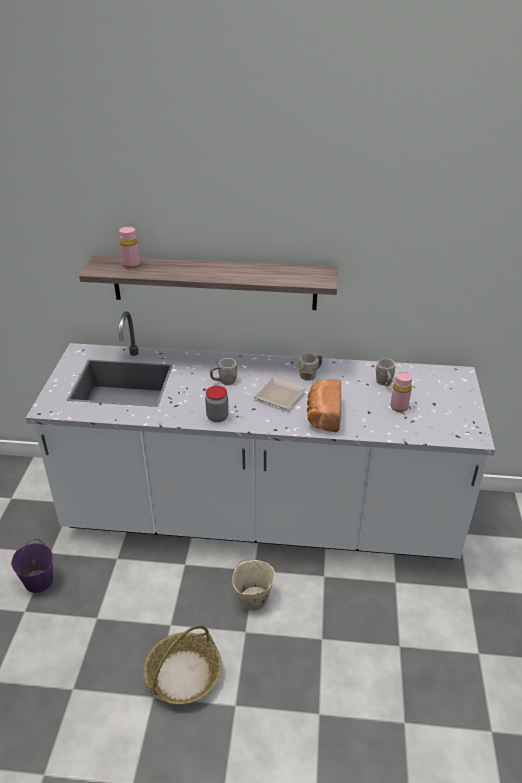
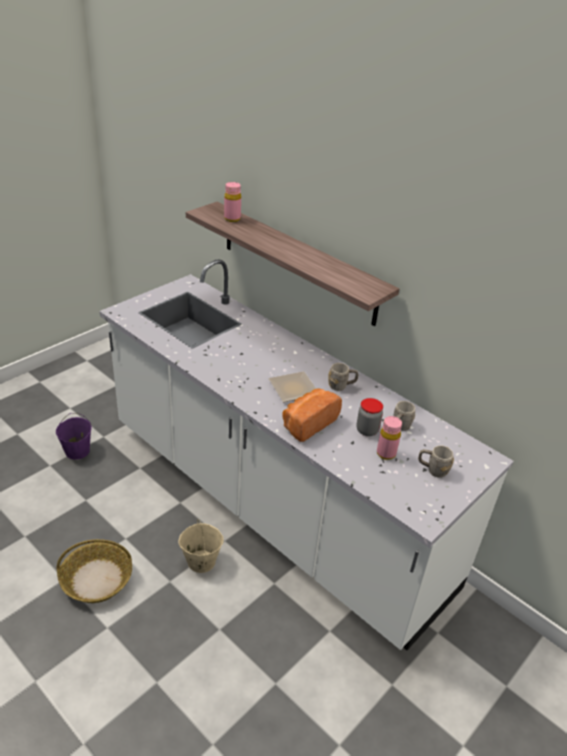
camera: 35 degrees right, 0 degrees up
jar [205,386,229,422] -> jar moved to [356,398,383,436]
grey mug [210,358,237,385] -> grey mug moved to [418,445,454,478]

